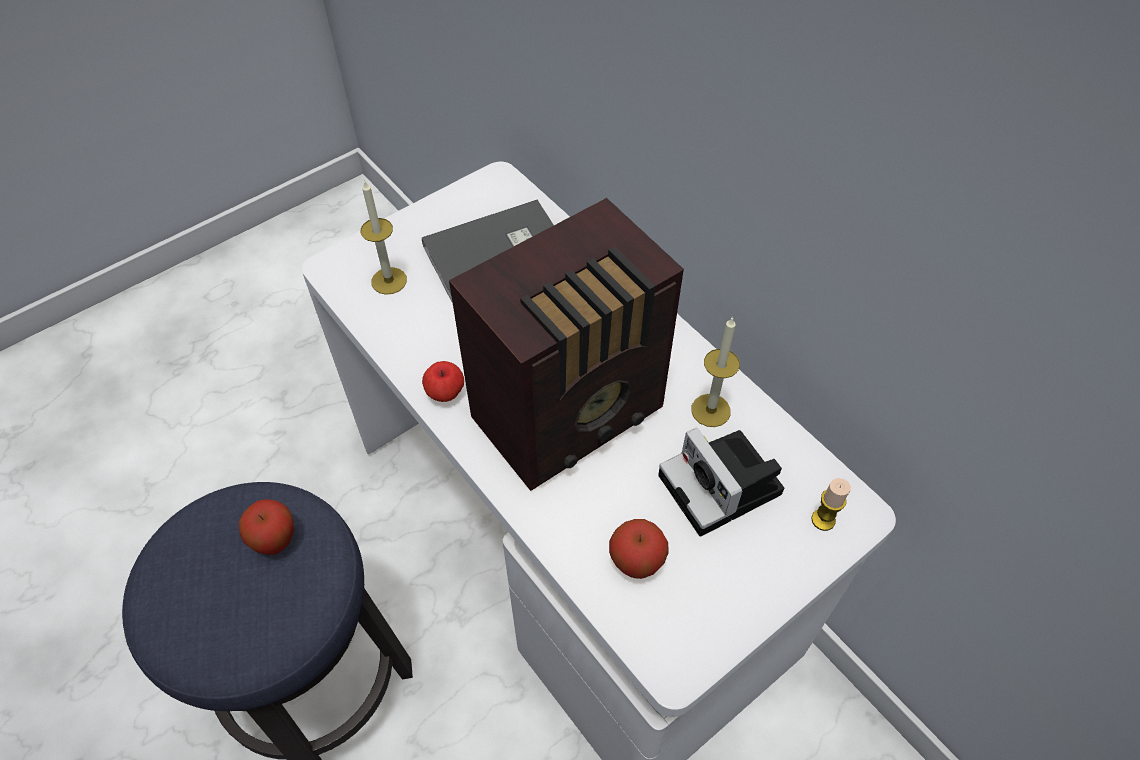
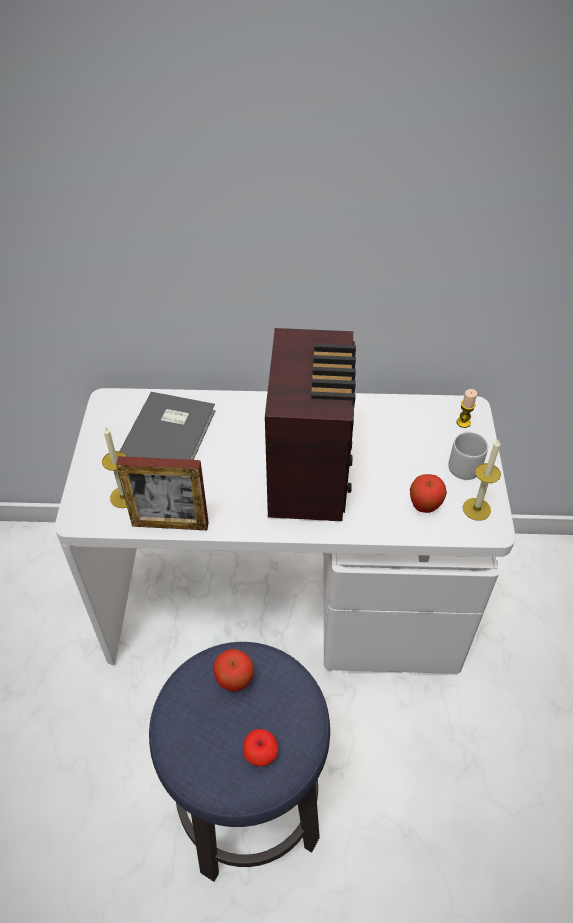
camera: 50 degrees left, 5 degrees down
apple [422,361,464,402] -> apple moved to [243,729,278,766]
camera [658,427,784,536] -> none
candle [691,317,740,427] -> candle moved to [463,439,501,521]
none -> picture frame [116,456,209,531]
none -> grey mug [448,431,488,480]

